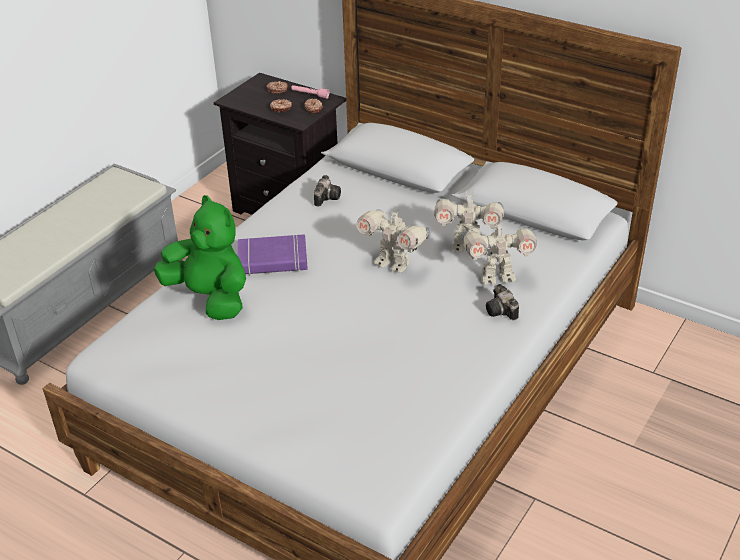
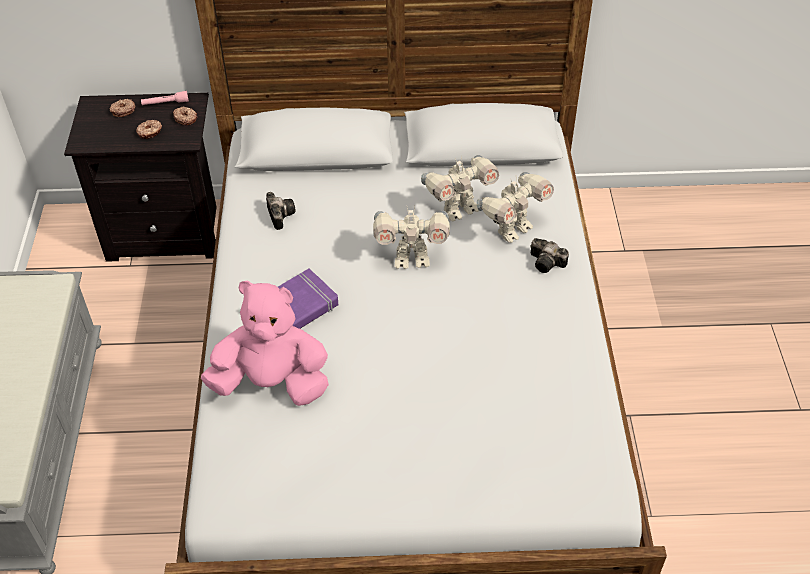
camera: 35 degrees left, 10 degrees up
green plush toy [154,195,246,320] -> pink plush toy [201,281,329,406]

